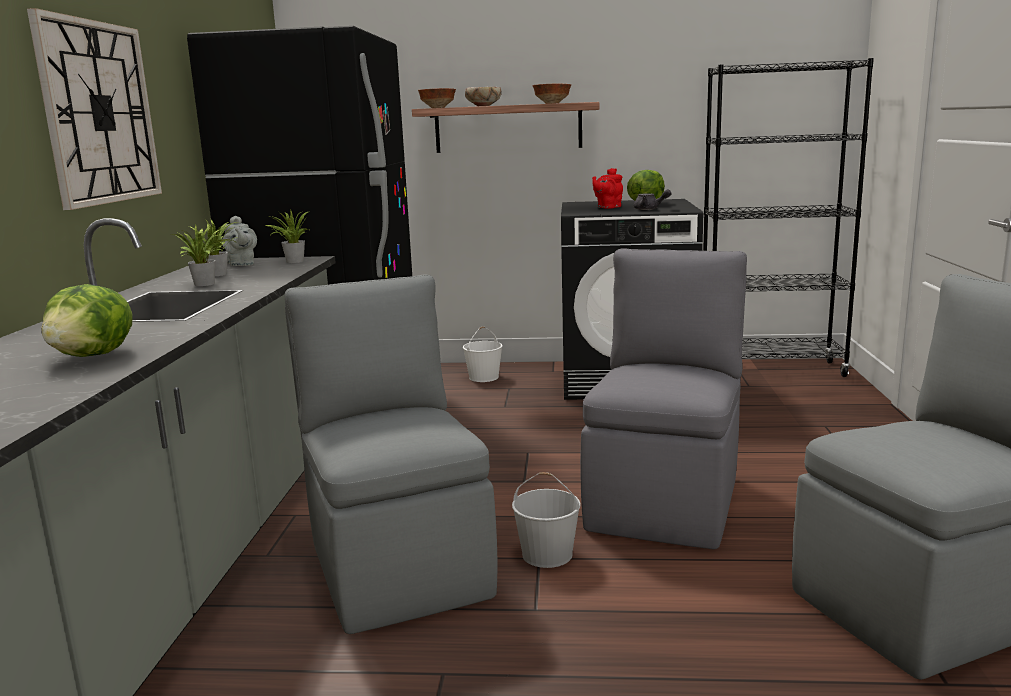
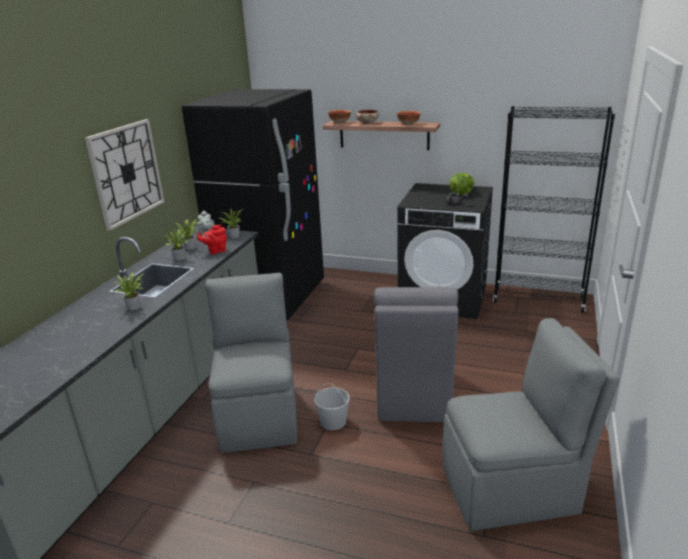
camera: 15 degrees right, 10 degrees up
lettuce [42,284,133,357] -> none
white bucket [463,327,503,382] -> none
grey chair [580,248,747,549] -> grey chair turned 150 degrees clockwise [374,287,458,422]
red teapot [592,168,623,209] -> red teapot moved to [197,224,227,254]
none -> potted plant [114,272,144,310]

